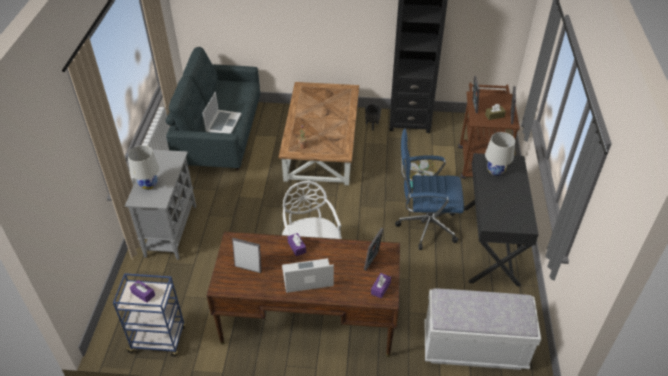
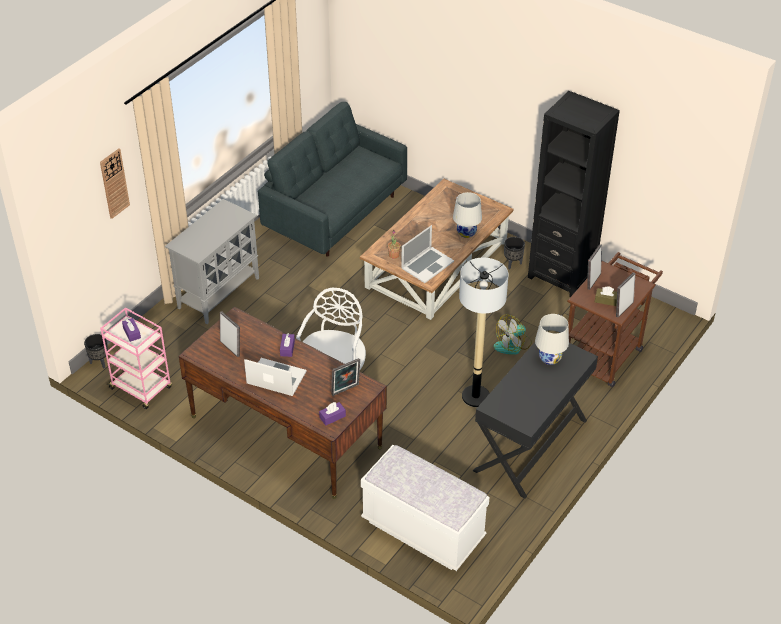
camera: 30 degrees right, 0 degrees up
blue cart [113,273,186,357] -> pink cart [100,307,172,409]
white table lamp [128,145,159,190] -> white table lamp moved to [453,192,482,238]
laptop [203,91,242,134] -> laptop moved to [401,225,454,283]
blue office chair [395,129,464,250] -> floor lamp [459,258,509,407]
none -> black planter [84,334,108,368]
none -> wall clock [100,149,130,219]

